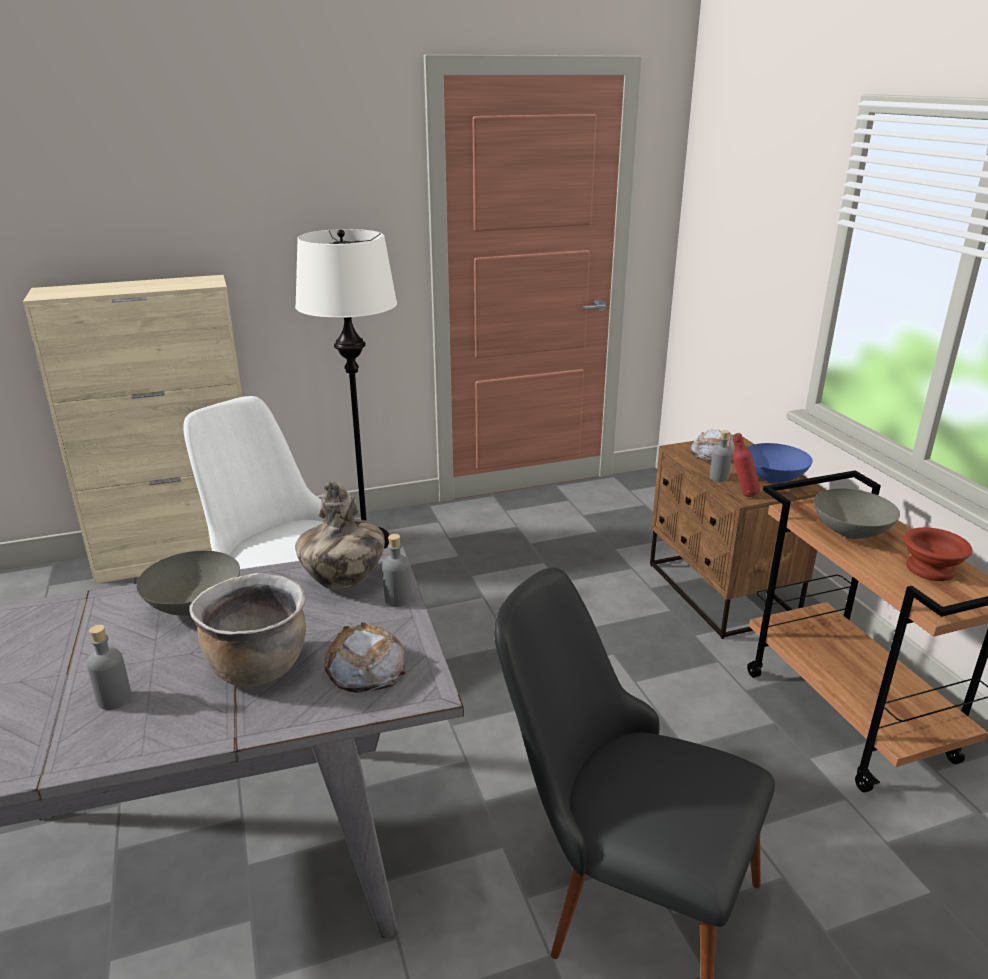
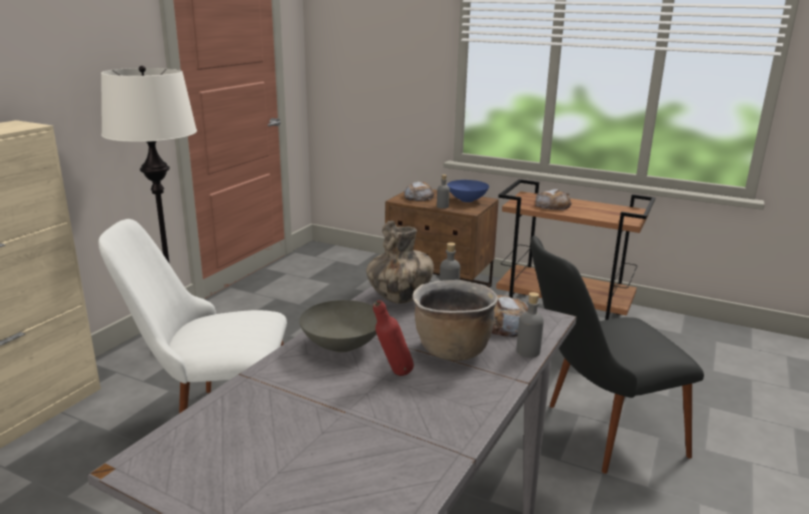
camera: 45 degrees left, 5 degrees down
grey bottle [87,625,131,710] -> grey bottle moved to [516,292,544,358]
red bottle [733,433,760,497] -> red bottle moved to [373,300,414,376]
grey bowl [814,489,900,539] -> bread [535,189,572,210]
brown bowl [904,527,972,581] -> none

